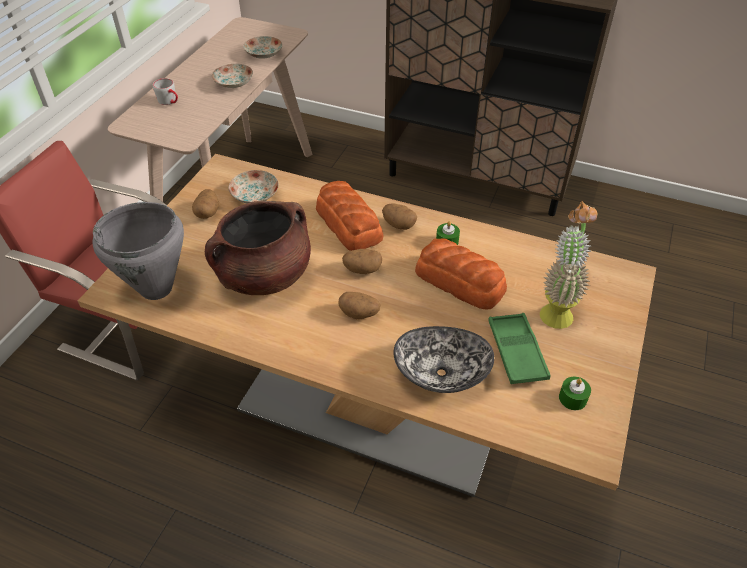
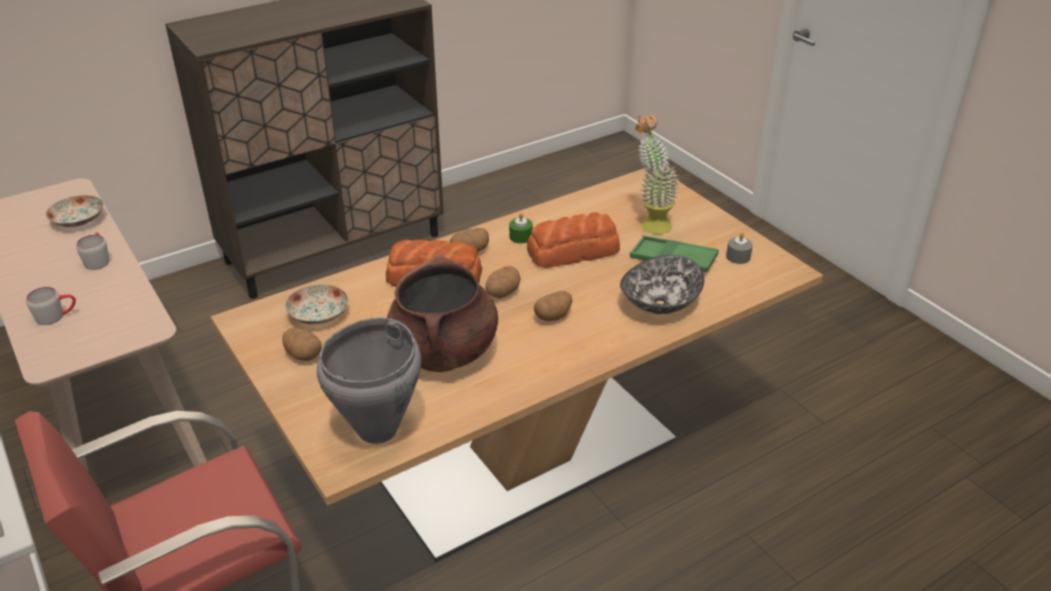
camera: 55 degrees left, 10 degrees down
plate [212,64,253,88] -> grey mug [76,232,109,270]
green candle [559,377,591,410] -> grey candle [726,233,753,264]

